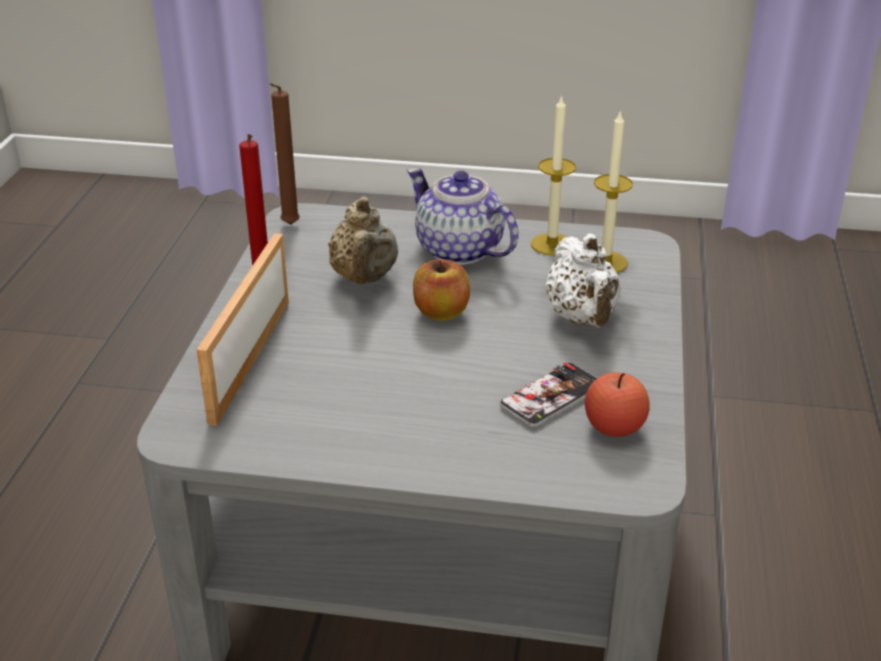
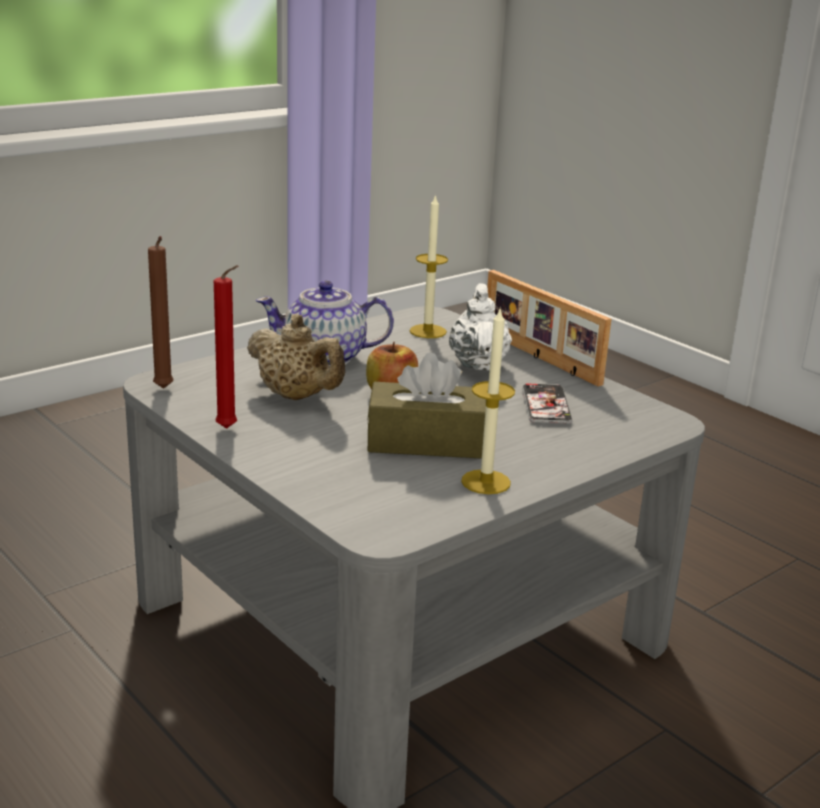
camera: 50 degrees left, 10 degrees down
picture frame [197,233,289,426] -> picture frame moved to [487,270,611,386]
candle [531,94,576,256] -> candle moved to [461,306,515,494]
white teapot [546,233,621,327] -> white teapot turned 120 degrees counterclockwise [449,283,512,370]
apple [585,372,649,437] -> none
none -> brown tissue box [367,352,486,459]

